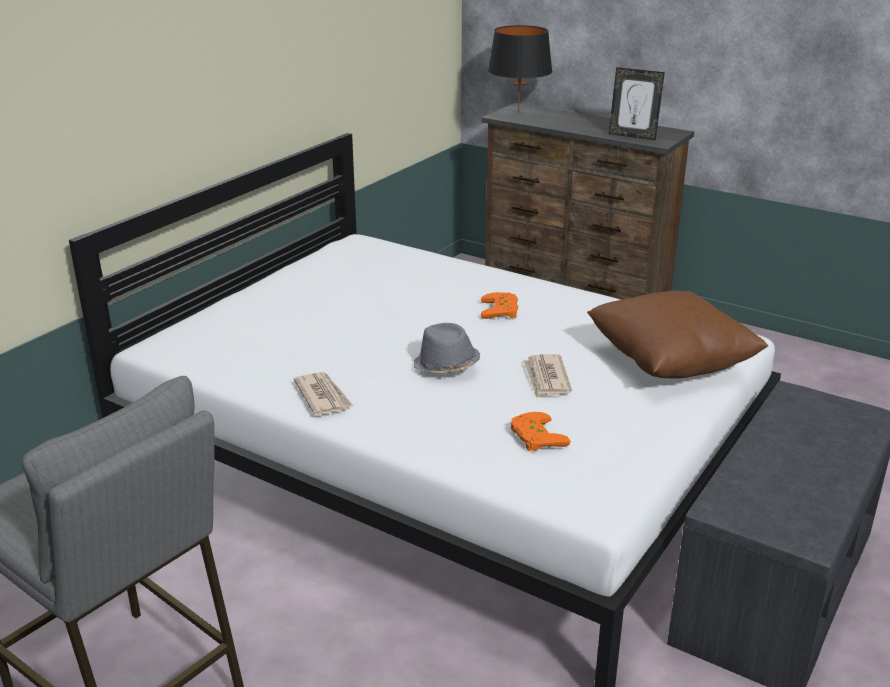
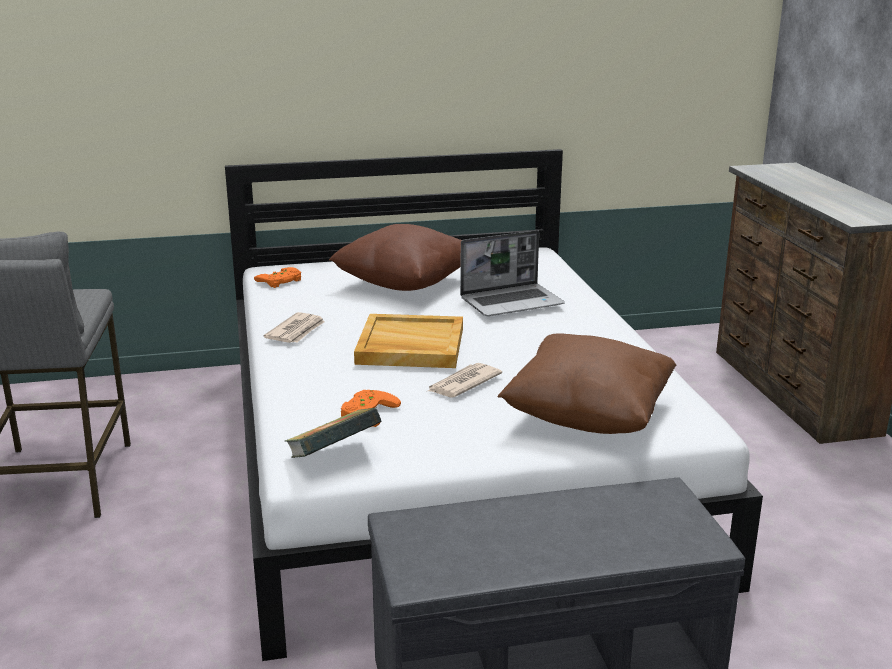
camera: 45 degrees right, 5 degrees down
grey hat [413,323,480,373] -> beige tray [354,314,463,368]
orange game controller [481,292,518,319] -> orange game controller moved to [254,267,301,288]
black table lamp [488,25,552,113] -> none
picture frame [609,67,665,140] -> none
none -> book [285,408,382,458]
none -> brown pillow [329,224,462,291]
none -> laptop [460,230,565,316]

